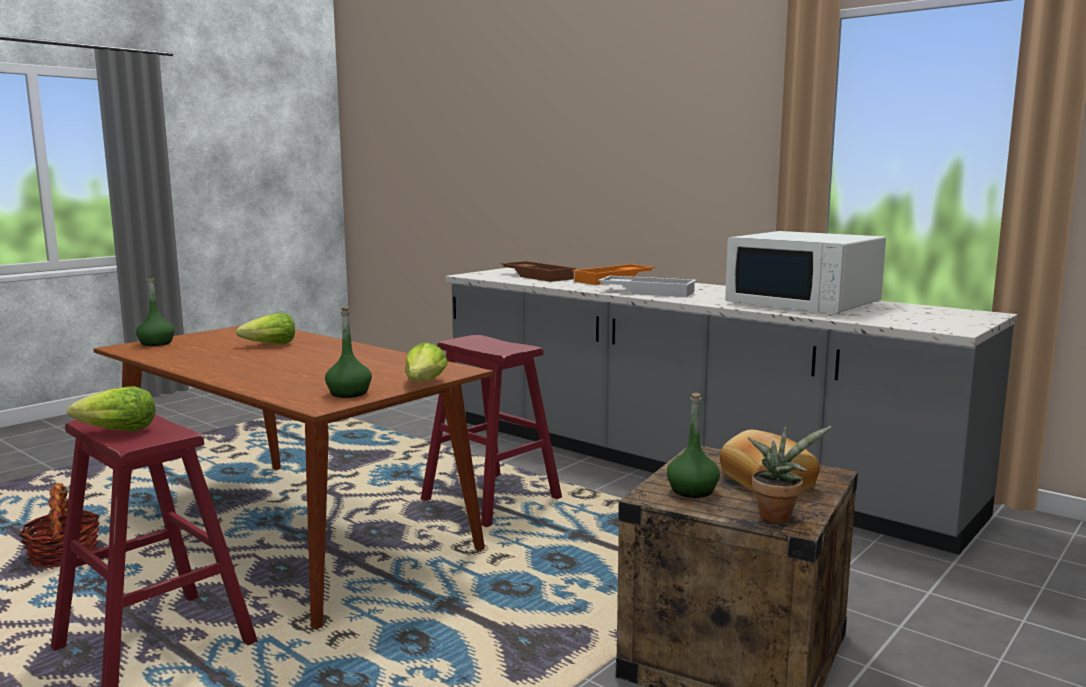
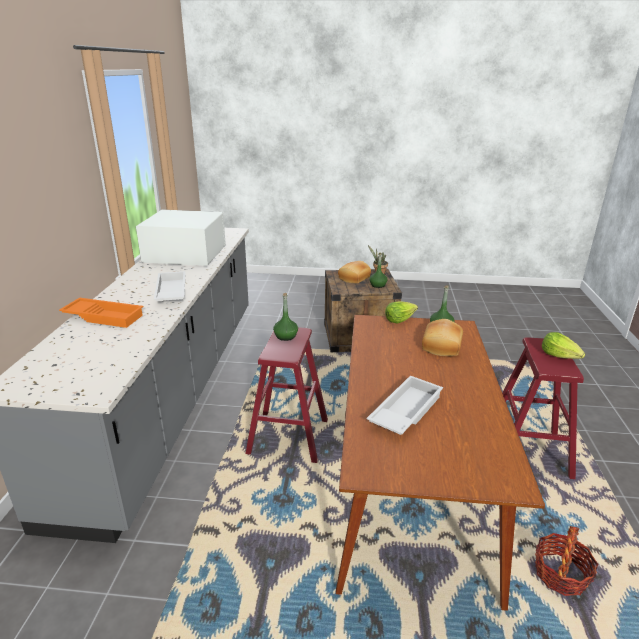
camera: 125 degrees left, 15 degrees up
green bottle [136,276,175,346] -> green bottle moved to [273,293,298,341]
lettuce [236,313,295,344] -> white tray [367,376,443,435]
brown tray [501,261,576,282] -> none
white microwave [725,231,886,314] -> white microwave turned 90 degrees counterclockwise [136,210,226,266]
none -> bread [422,319,463,356]

